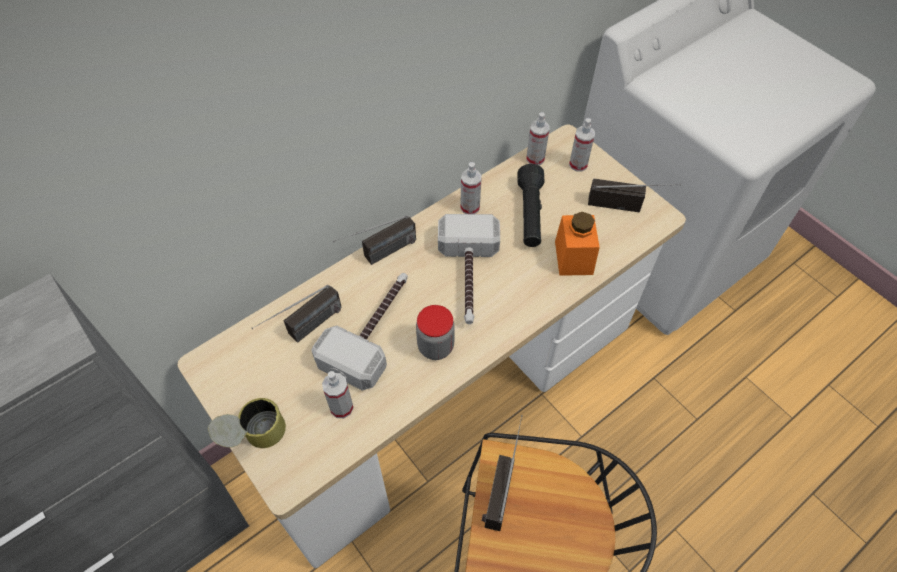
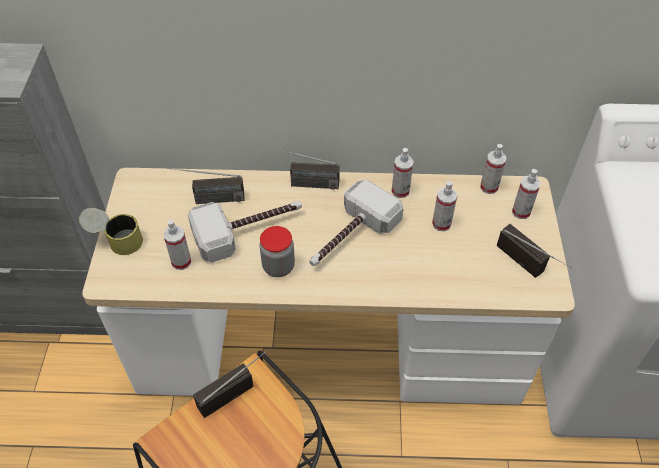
camera: 40 degrees right, 5 degrees down
black flashlight [517,164,544,247] -> spray bottle [432,181,457,231]
orange jar [555,212,600,276] -> none

